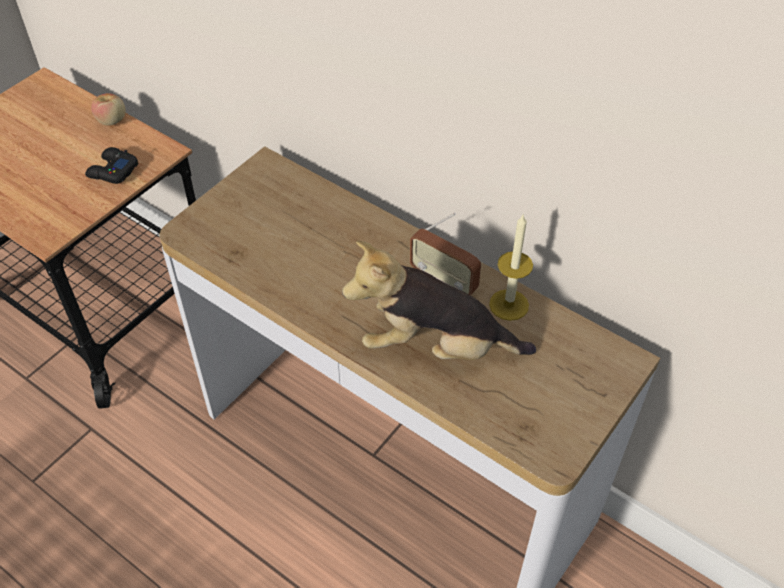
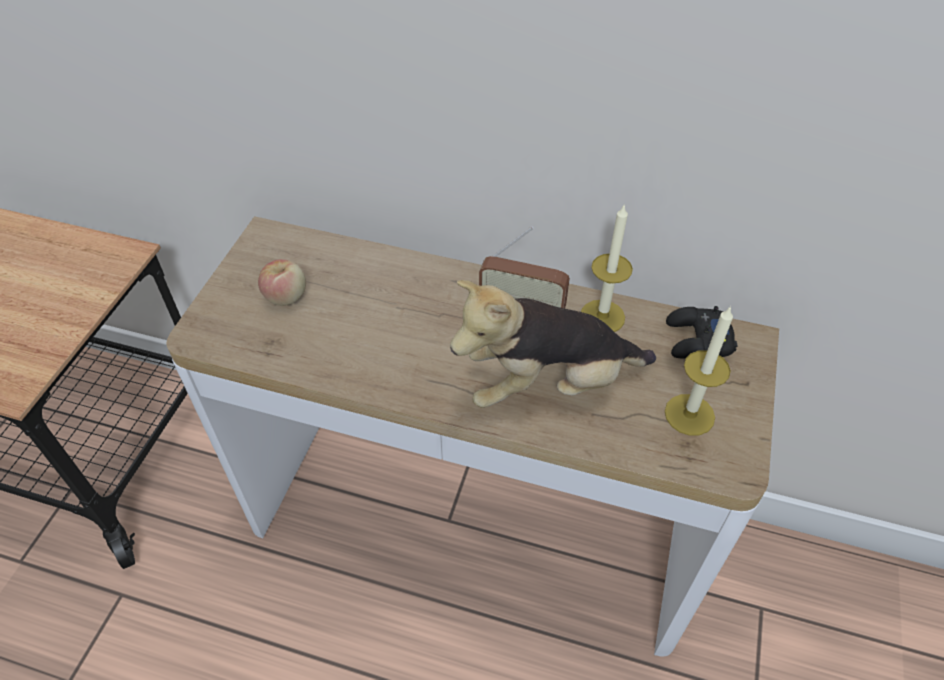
camera: 20 degrees left, 0 degrees up
black game controller [85,147,139,184] -> black game controller moved to [666,306,738,358]
apple [91,93,126,126] -> apple moved to [258,259,306,306]
none -> candle [665,306,733,436]

